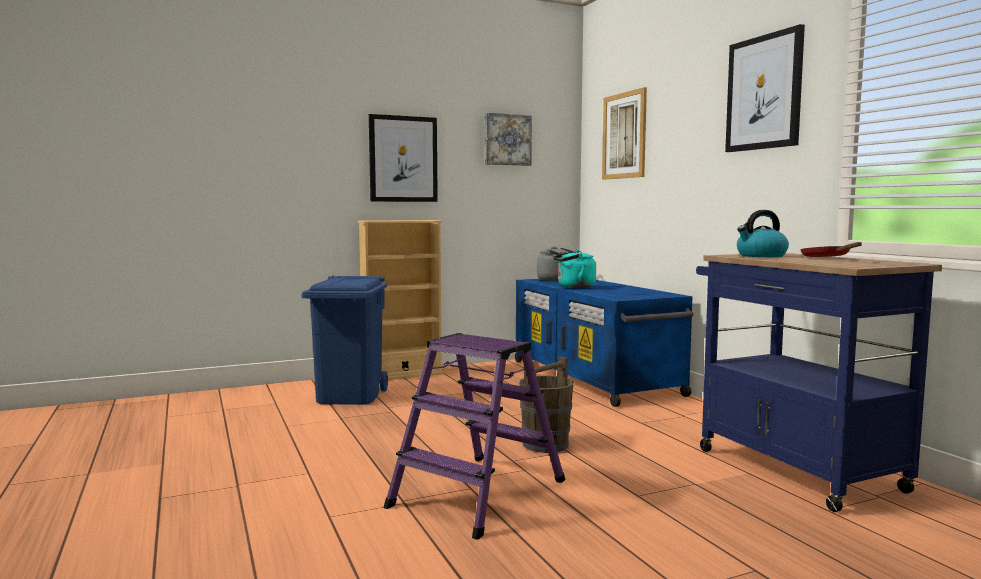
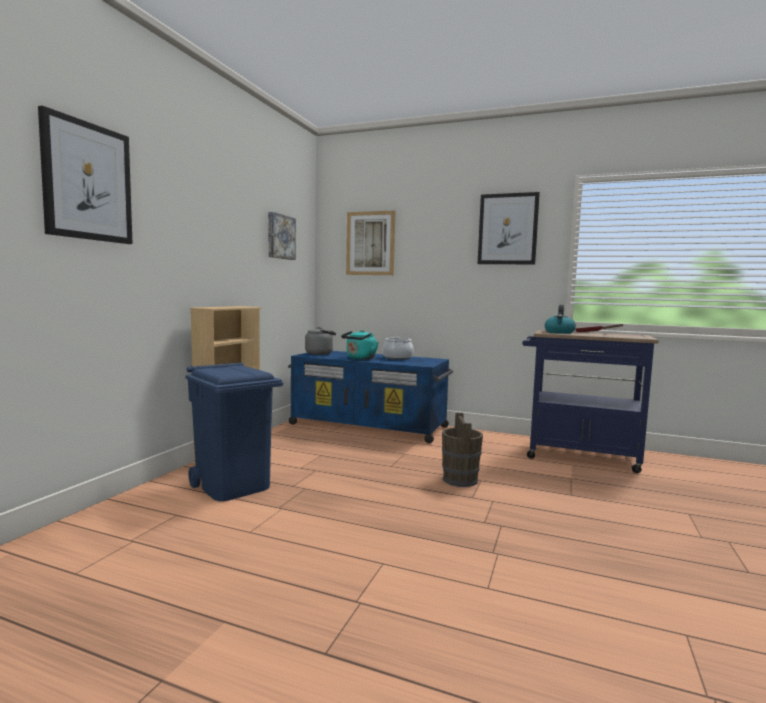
camera: 45 degrees left, 0 degrees up
picture [369,114,438,202] -> picture moved to [38,106,133,244]
purple step ladder [384,333,566,540] -> none
none -> cooking pot [383,337,414,360]

